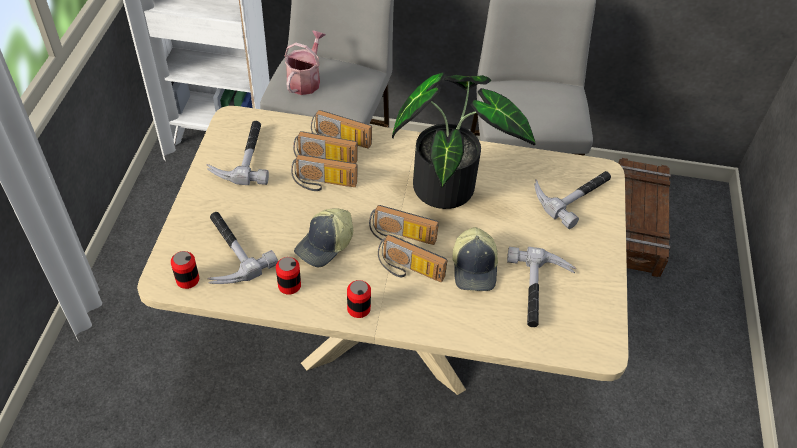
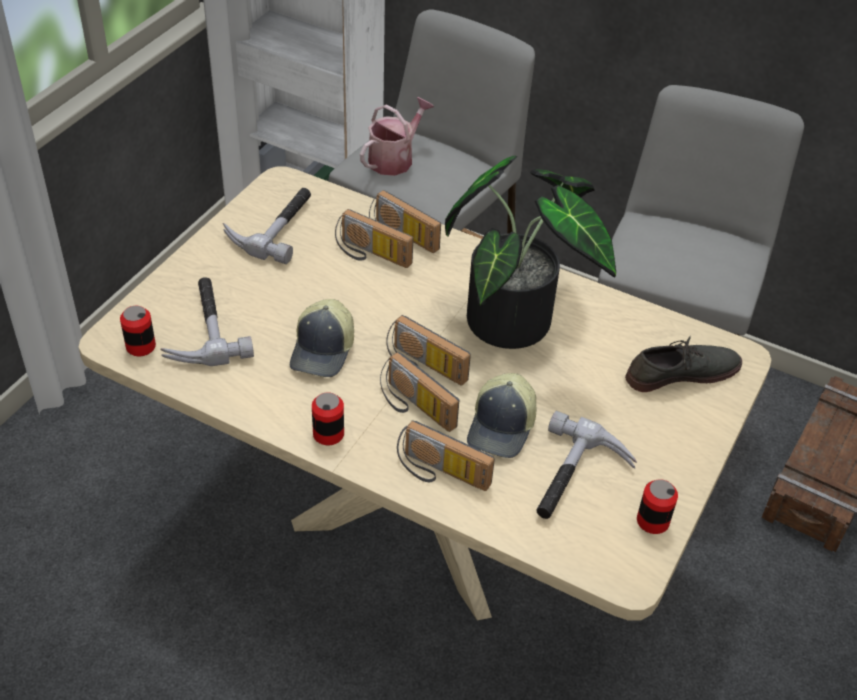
camera: 20 degrees right, 5 degrees down
can [276,257,301,295] -> can moved to [637,479,678,534]
radio [291,155,357,191] -> radio moved to [397,420,495,491]
cap [294,208,353,267] -> cap turned 45 degrees counterclockwise [290,299,354,377]
hammer [534,171,611,229] -> grey shoe [625,335,742,392]

